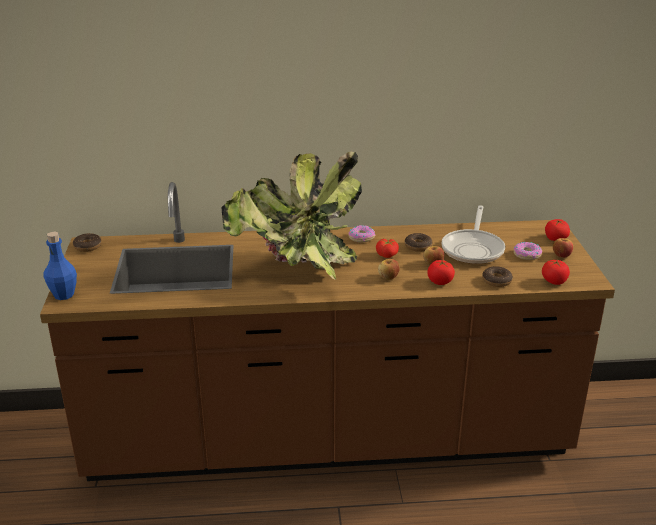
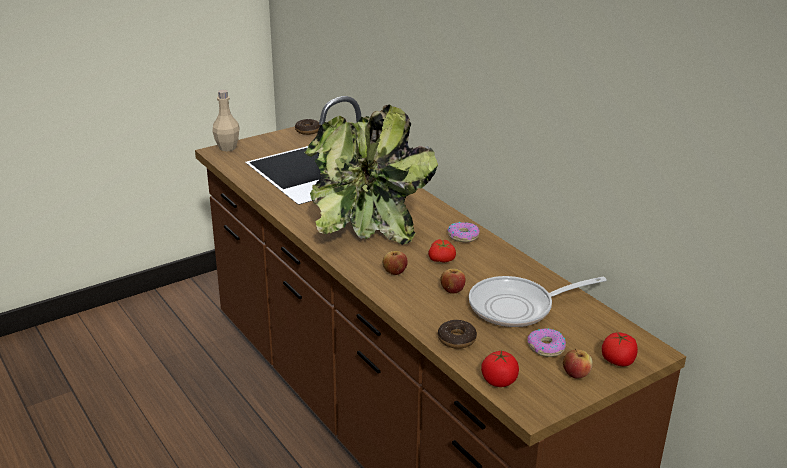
camera: 60 degrees right, 0 degrees up
blue bottle [44,232,77,300] -> beige bottle [212,90,239,151]
donut [405,233,432,252] -> none
tomato [427,260,455,285] -> none

